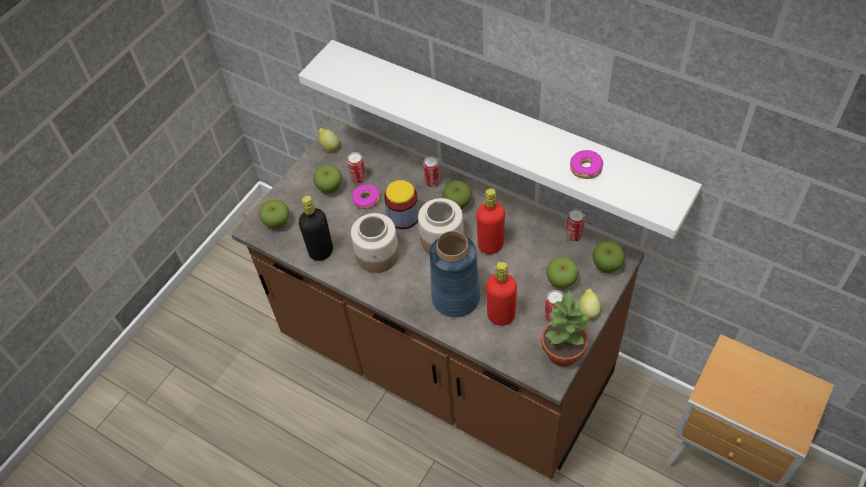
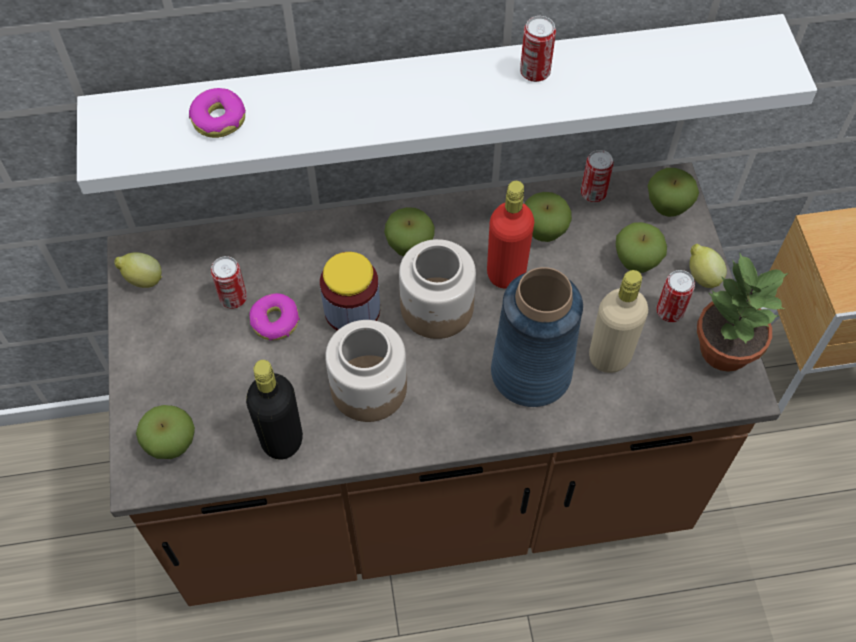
camera: 45 degrees left, 5 degrees up
apple [313,165,342,194] -> apple moved to [525,192,572,242]
can [423,156,441,187] -> can moved to [520,16,556,82]
red bottle [486,262,517,326] -> beige bottle [589,270,648,373]
donut [570,150,603,179] -> donut moved to [189,88,246,138]

